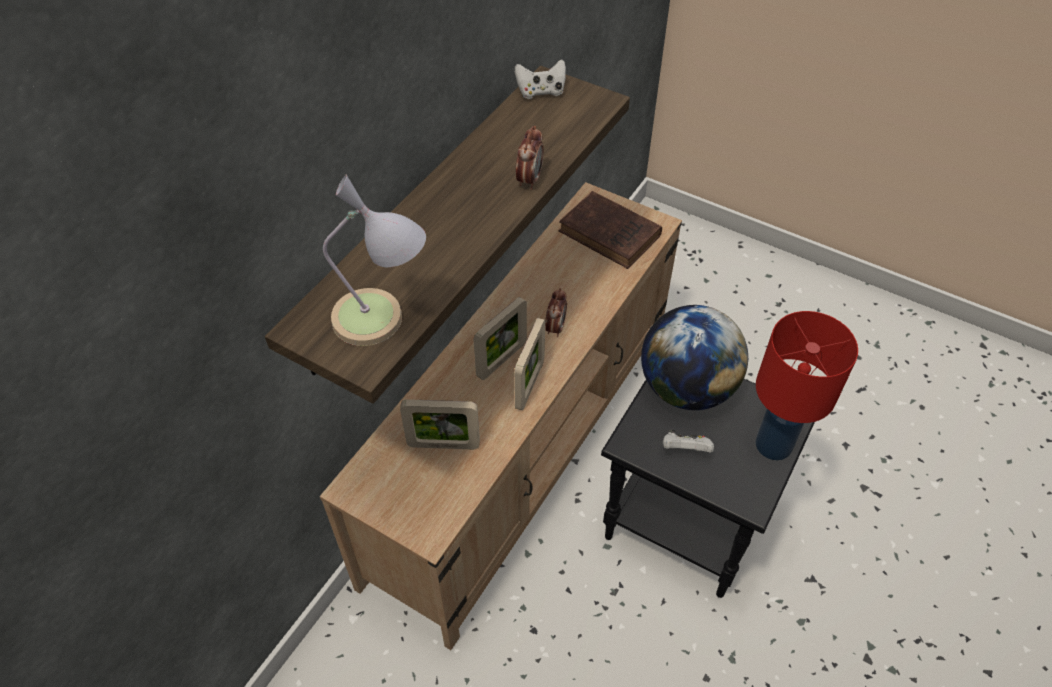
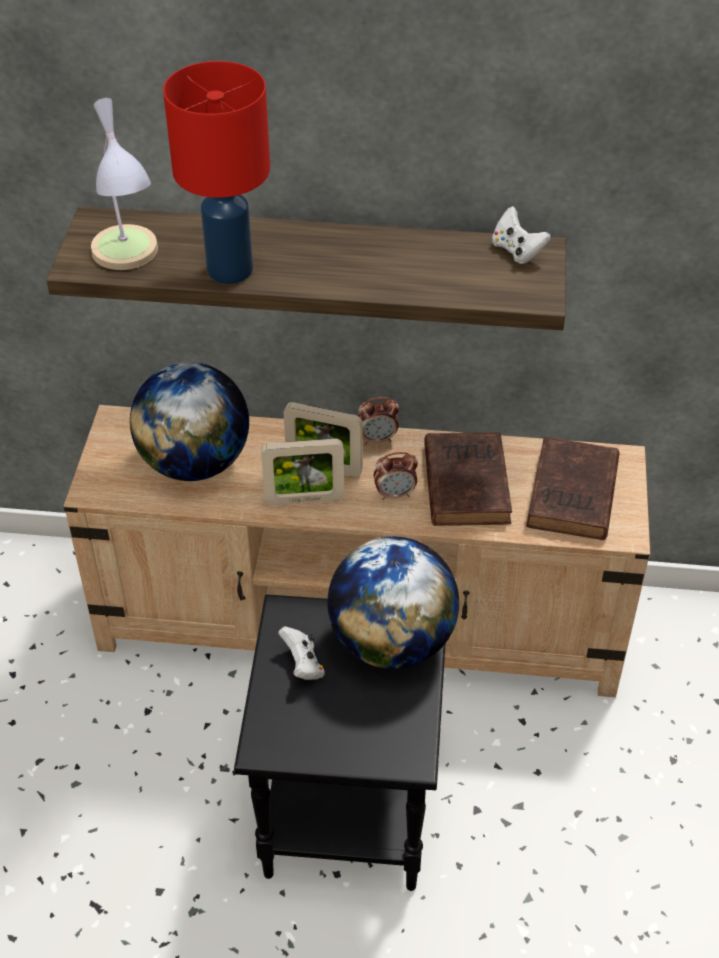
camera: 65 degrees right, 5 degrees down
picture frame [400,399,480,449] -> globe [130,362,249,481]
alarm clock [516,126,544,190] -> alarm clock moved to [358,397,399,444]
red table lamp [756,311,858,460] -> red table lamp moved to [163,61,270,284]
none -> brown book [424,432,512,526]

